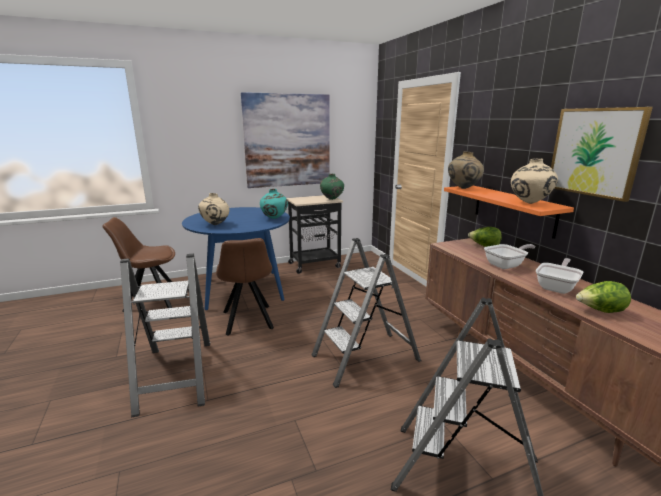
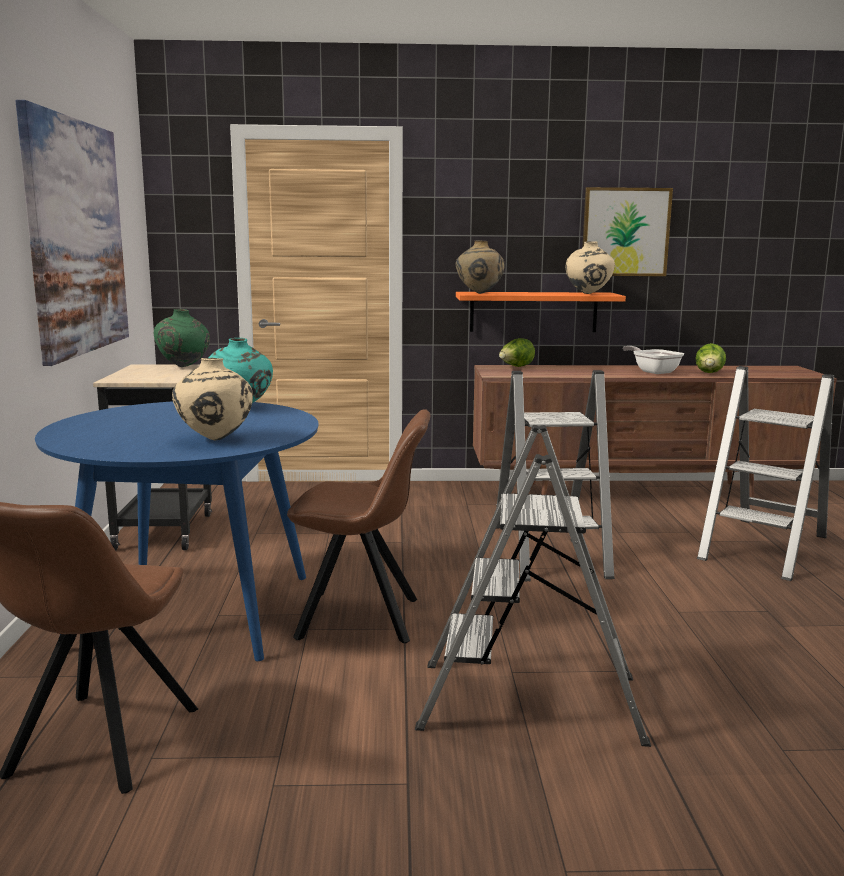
camera: 70 degrees left, 5 degrees down
frying pan [484,244,536,269] -> none

